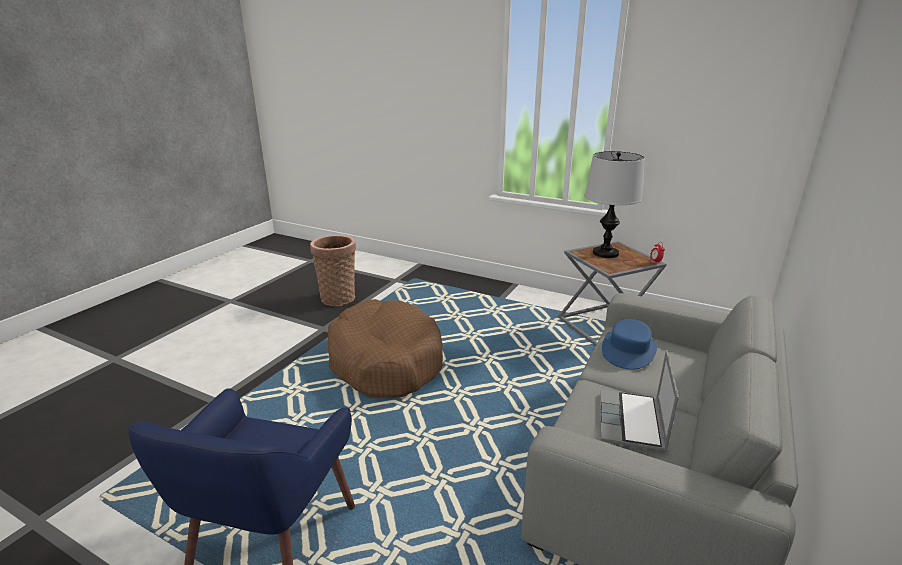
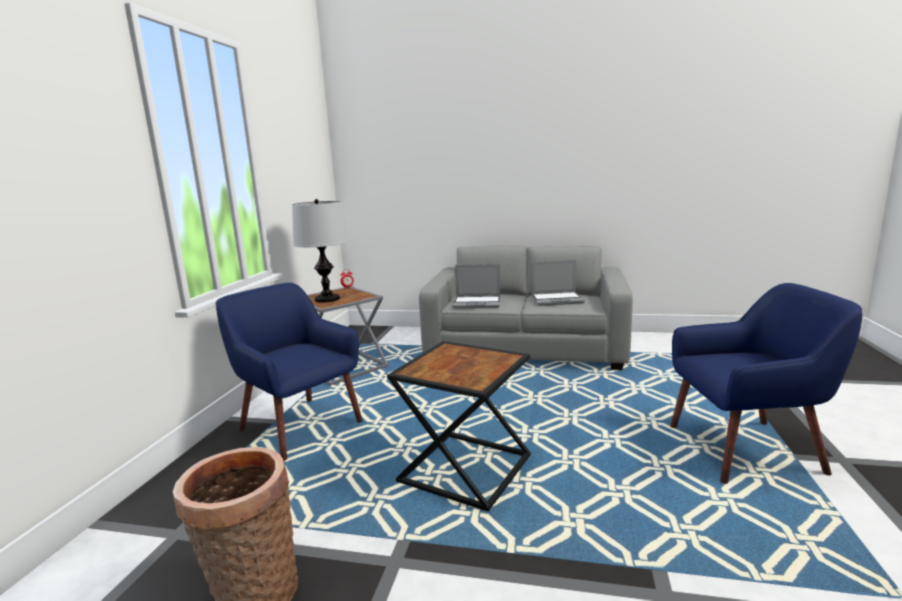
camera: 105 degrees left, 10 degrees down
brown dog bed [328,299,443,398] -> black side table [387,341,531,512]
blue hat [602,319,657,370] -> laptop [452,264,500,309]
none -> blue armchair [216,283,363,461]

